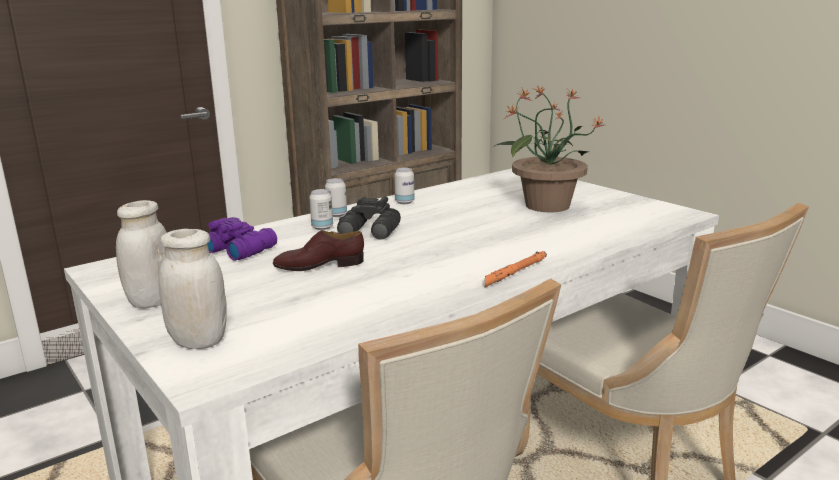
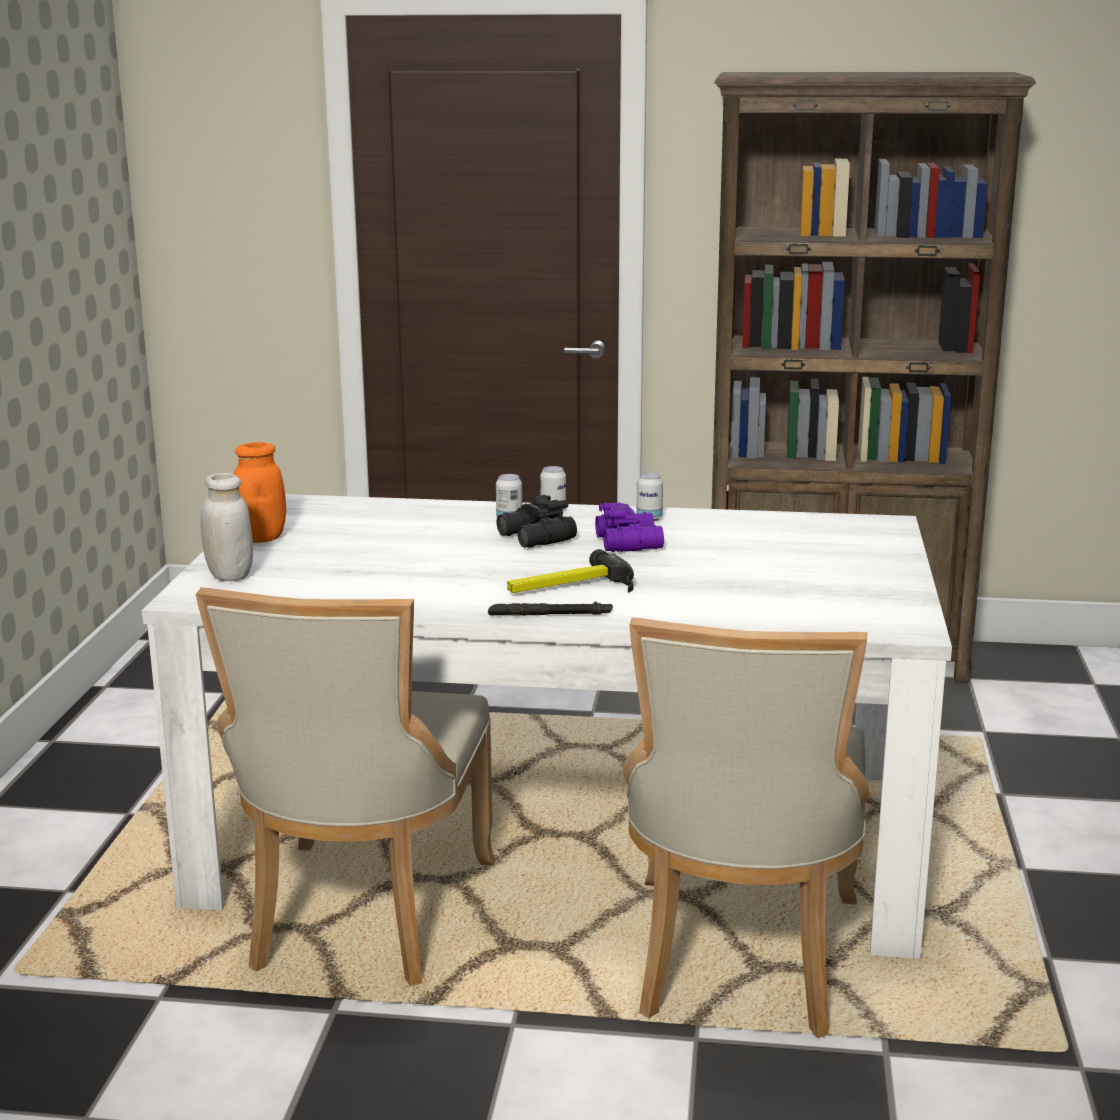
camera: 45 degrees right, 0 degrees up
white jar [116,200,167,308] -> orange jar [234,442,286,543]
purple binoculars [208,217,277,261] -> purple binoculars moved to [595,502,664,552]
brown shoe [273,230,364,271] -> none
orange flashlight [485,251,547,287] -> black flashlight [488,601,613,616]
potted plant [493,86,605,212] -> none
none -> hammer [507,549,634,593]

